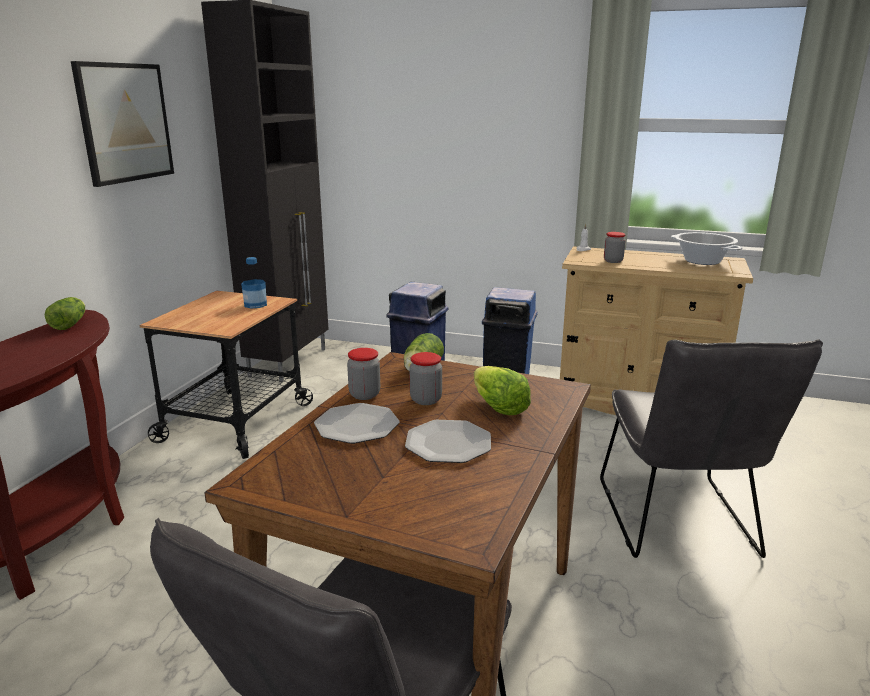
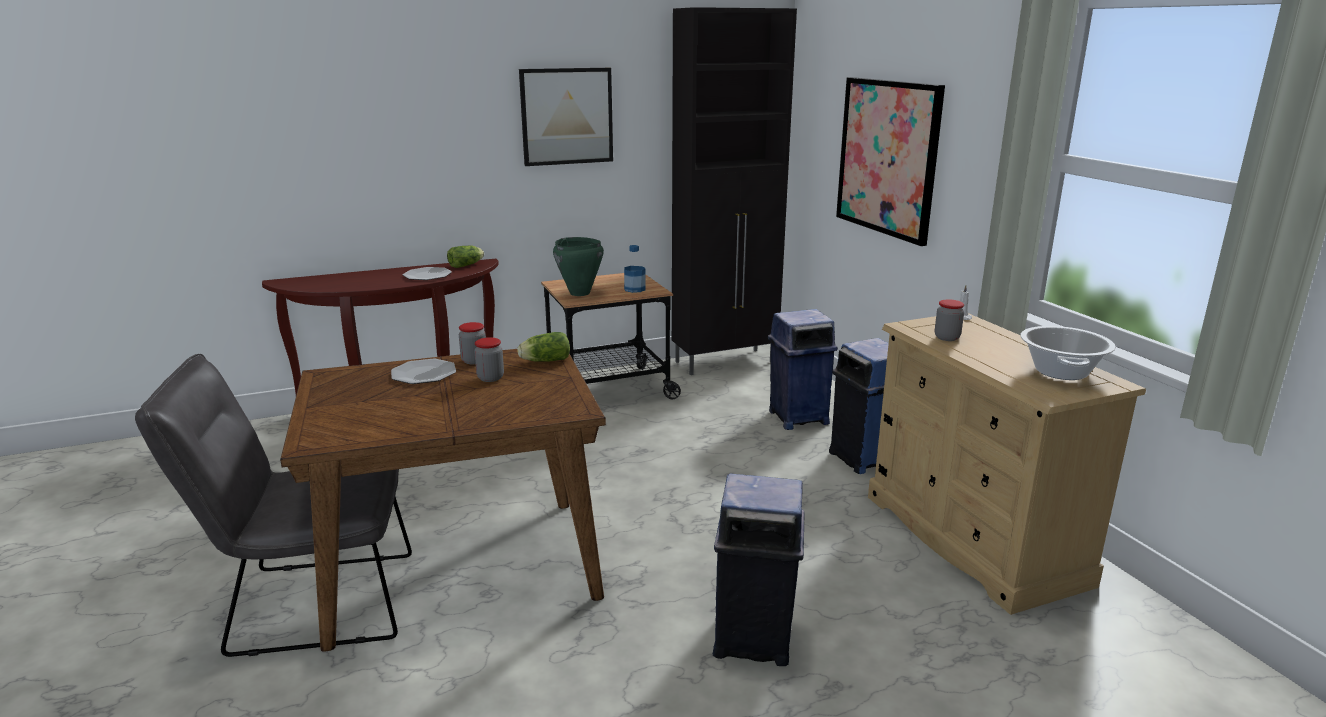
camera: 50 degrees right, 0 degrees up
plate [405,420,491,463] -> plate moved to [403,267,452,280]
lettuce [474,366,531,415] -> none
grey chair [600,339,823,558] -> blue trash can [713,473,805,666]
none -> green cooking pot [553,237,604,296]
none -> picture [836,77,945,246]

